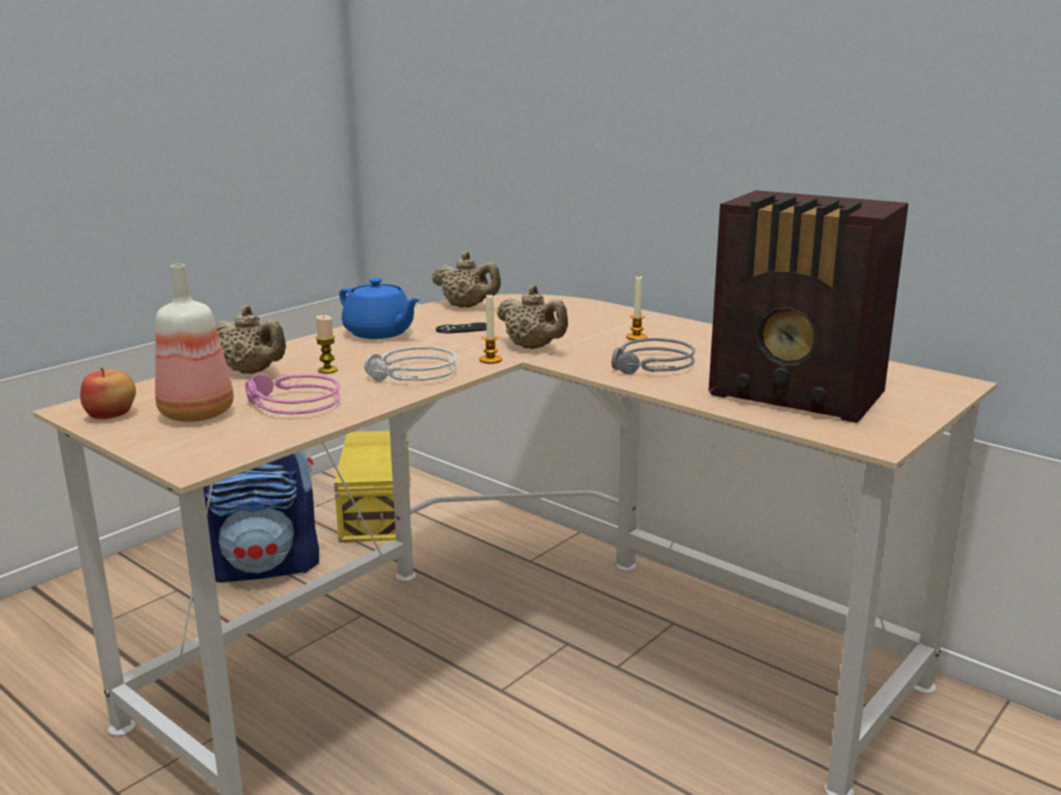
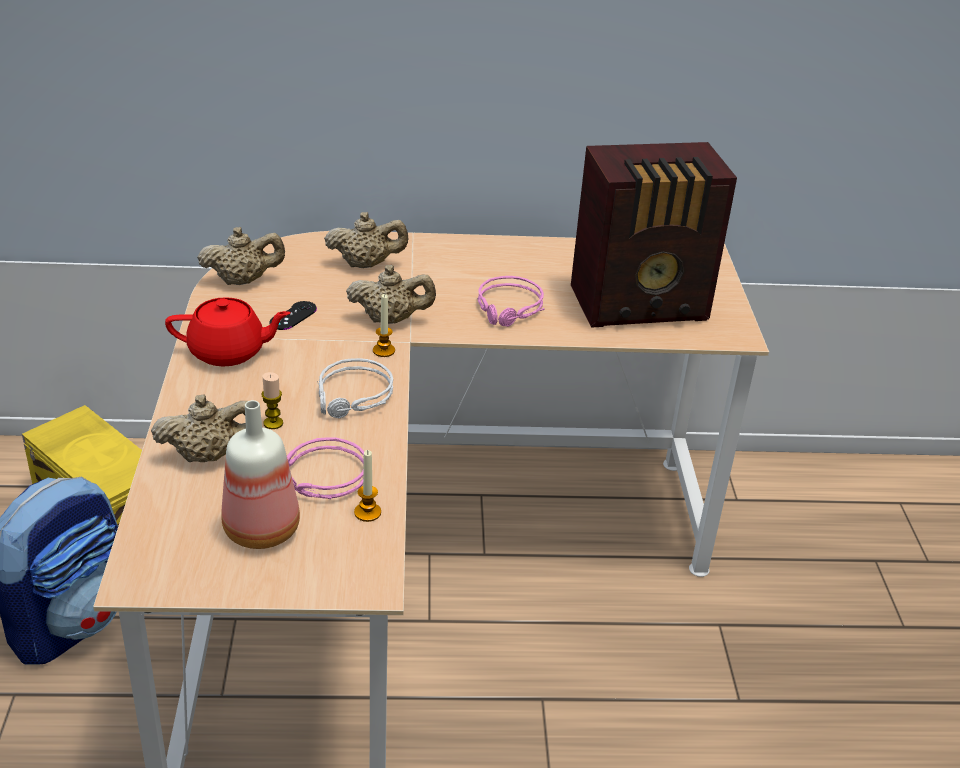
camera: 45 degrees left, 15 degrees up
apple [80,368,136,419] -> none
blue teapot [339,278,420,339] -> red teapot [165,297,290,367]
grey headphones [612,338,695,375] -> pink headphones [477,276,545,327]
candle [626,276,648,340] -> candle moved to [354,450,381,522]
none -> beige teapot [324,212,408,268]

